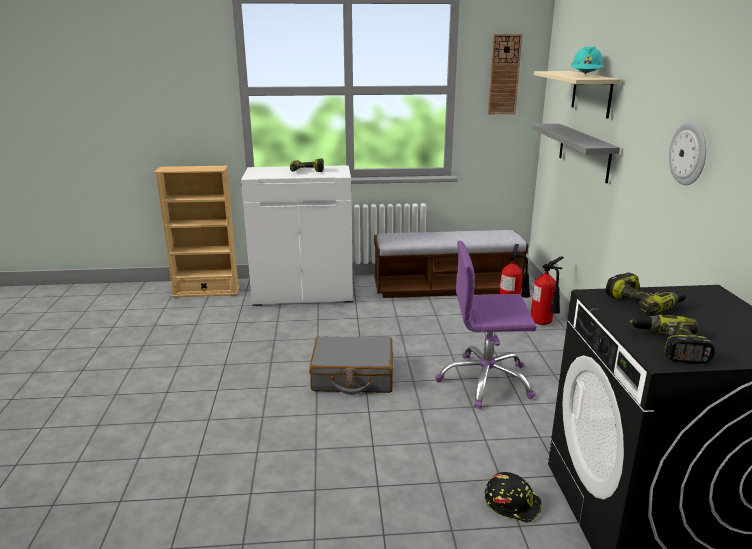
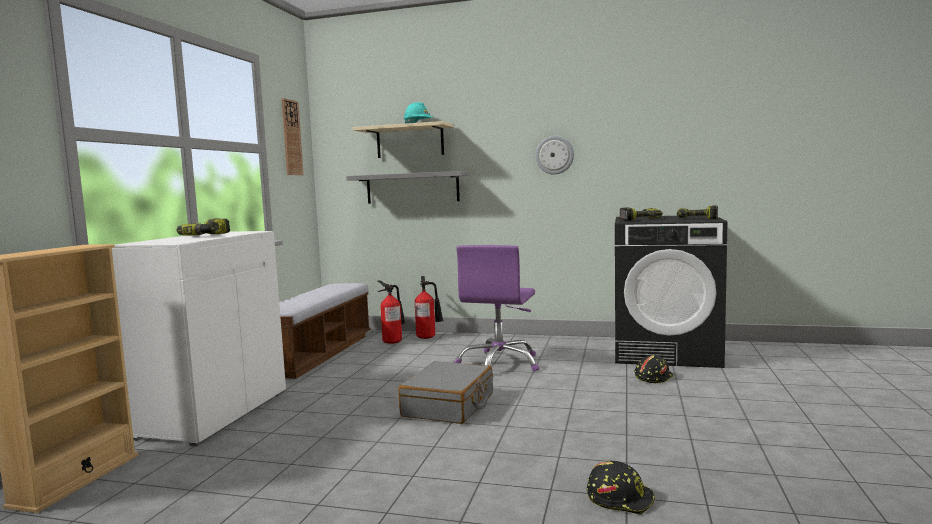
camera: 70 degrees left, 15 degrees down
none -> black hard hat [587,461,655,515]

